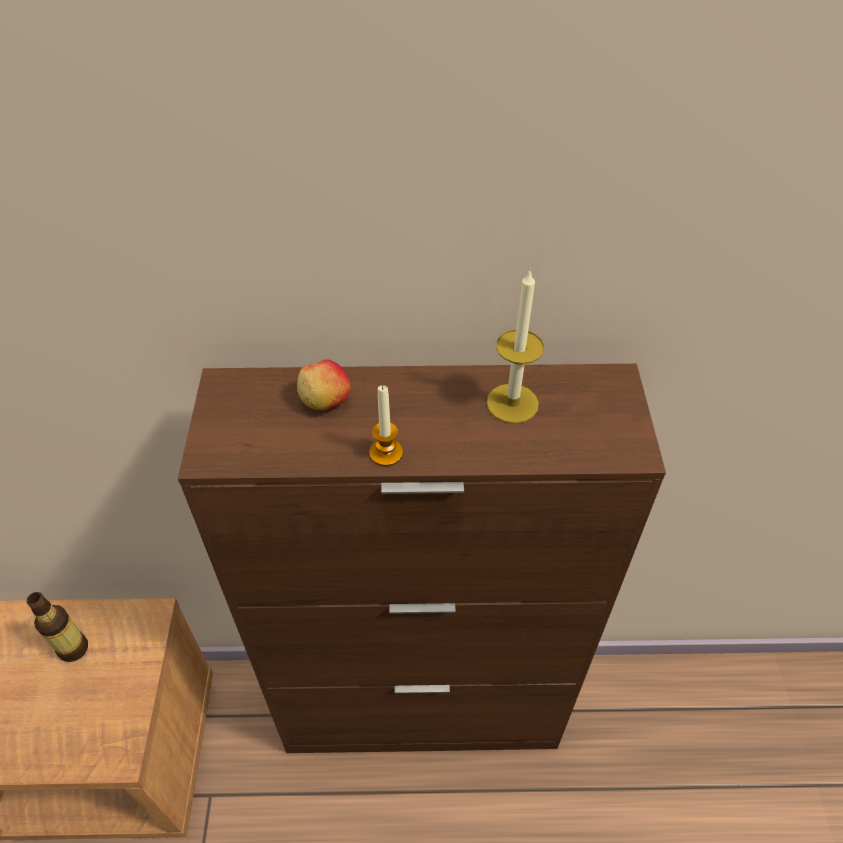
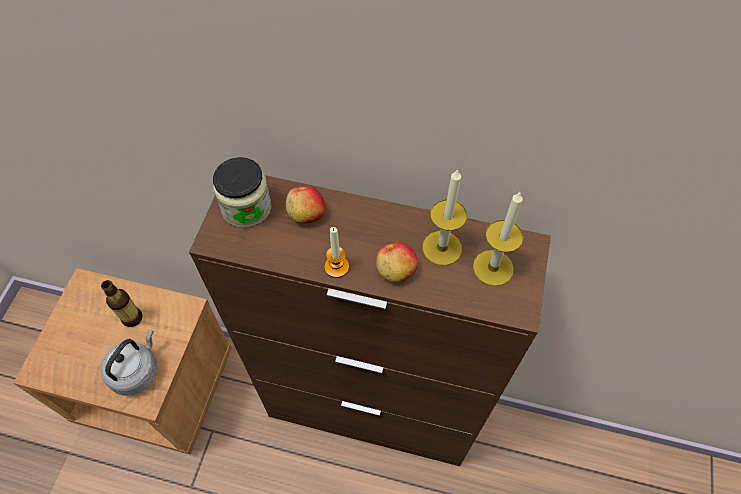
camera: 15 degrees right, 10 degrees up
none -> grey kettle [100,329,158,396]
none -> jar [213,157,272,228]
none -> apple [376,242,418,282]
none -> candle [473,192,524,286]

